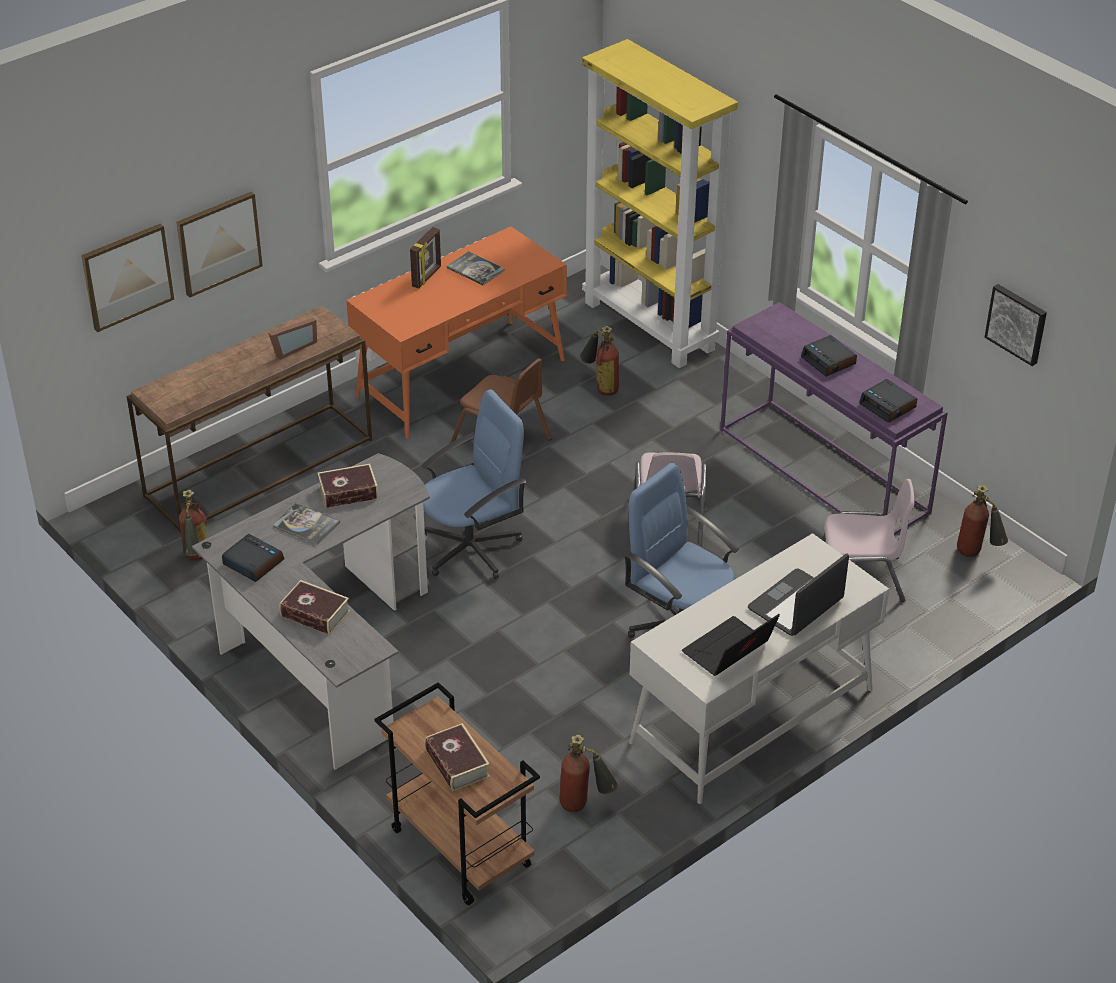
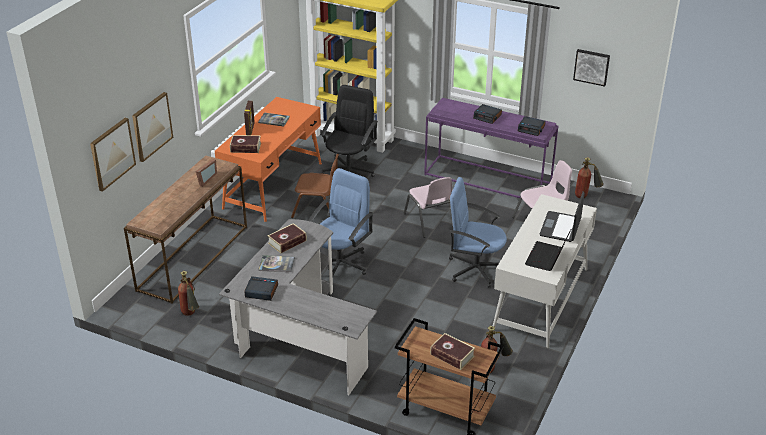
camera: 25 degrees left, 5 degrees down
book [279,580,350,635] -> book moved to [230,135,261,153]
fire extinguisher [580,326,619,396] -> black office chair [321,85,378,177]

